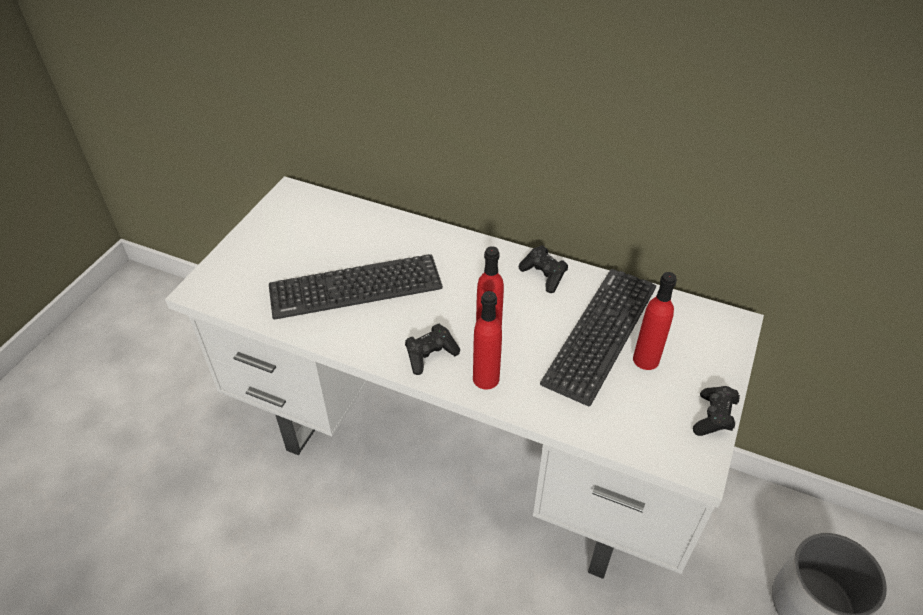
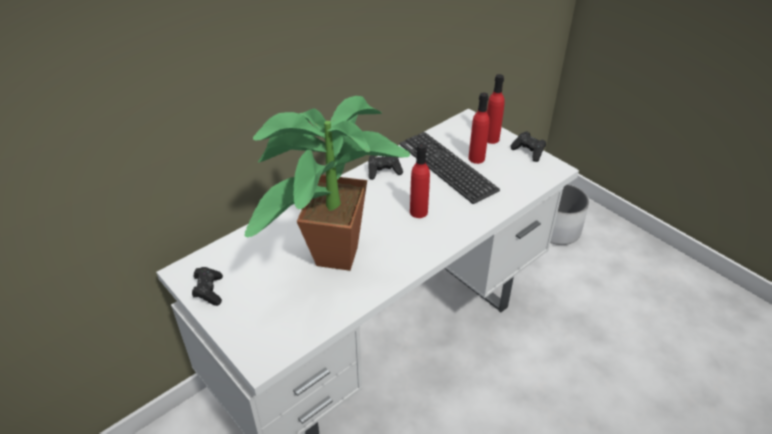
camera: 65 degrees left, 5 degrees down
keyboard [269,254,443,319] -> potted plant [245,96,411,271]
black game controller [405,324,460,375] -> black game controller moved to [192,267,223,306]
red bottle [473,291,502,389] -> red bottle moved to [487,74,505,144]

